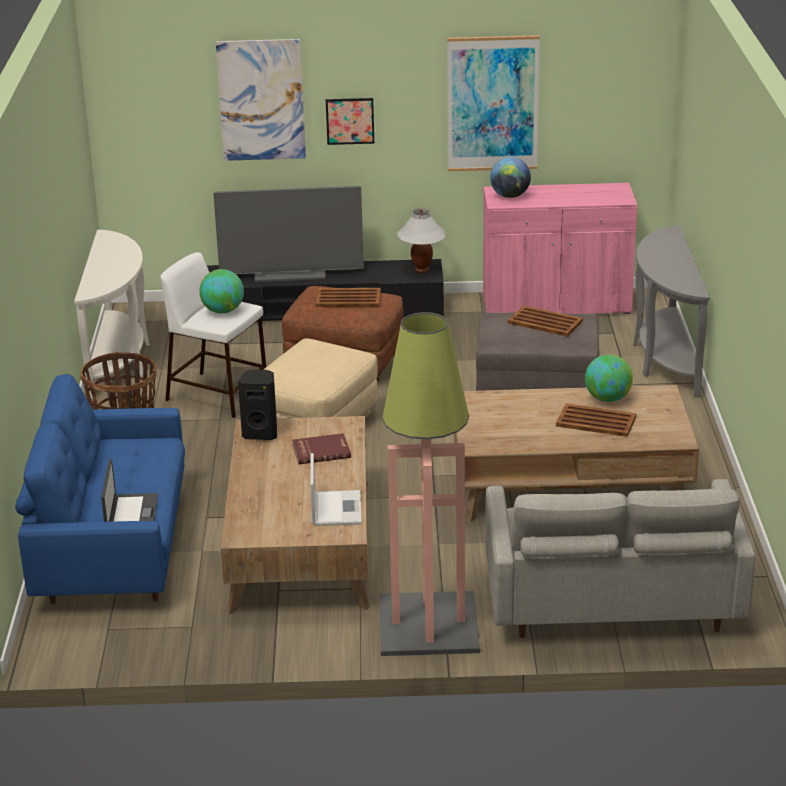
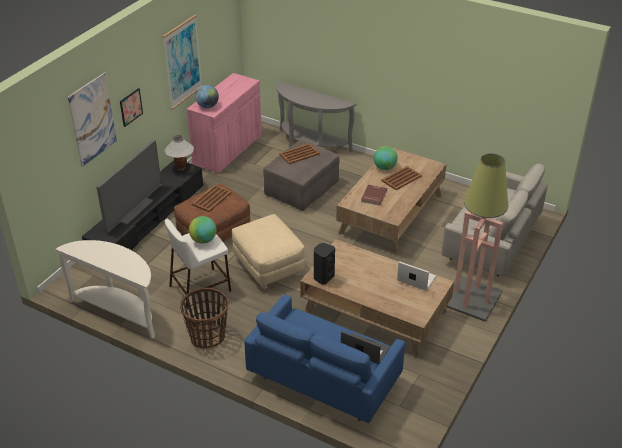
camera: 60 degrees left, 10 degrees up
red book [292,433,351,464] -> red book moved to [361,185,387,206]

